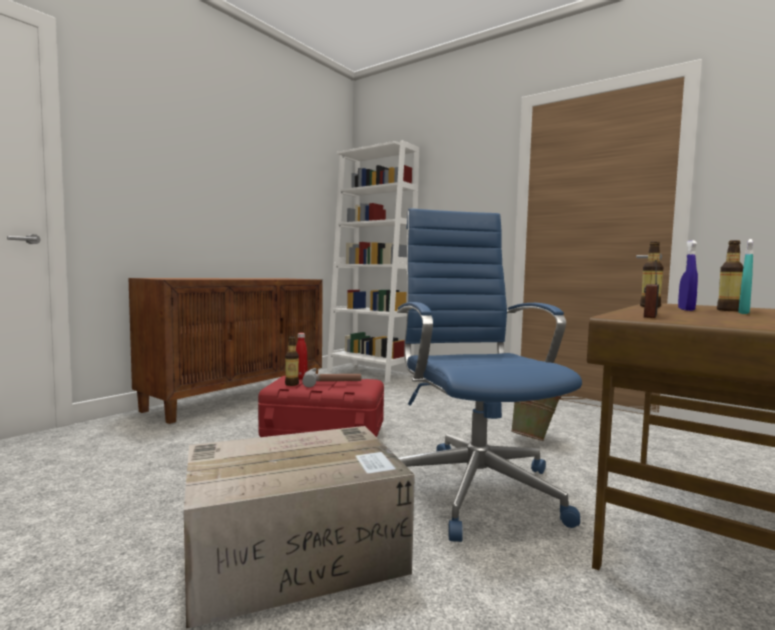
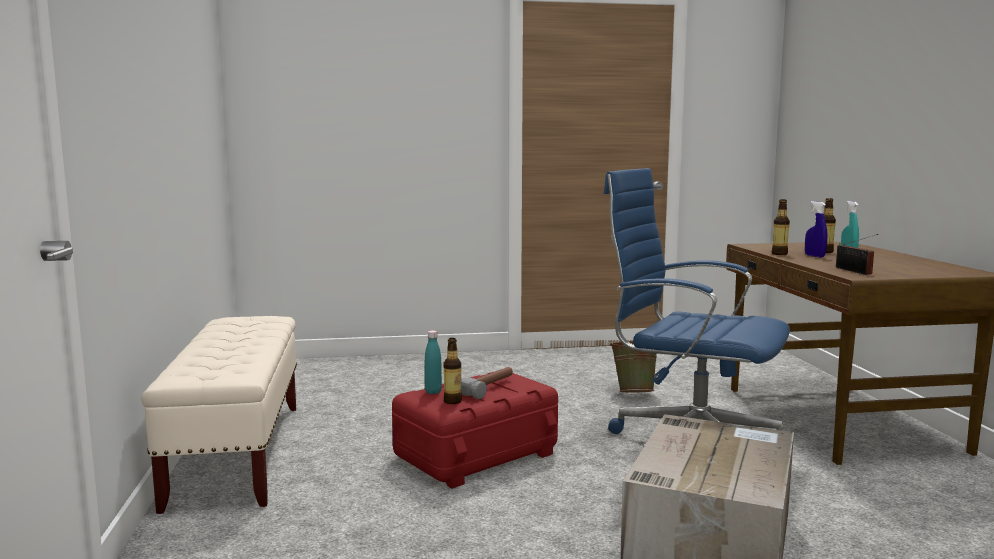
camera: 45 degrees left, 5 degrees up
brown cabinet [129,278,323,424] -> beige bench [141,316,297,514]
red bottle [296,333,307,379] -> turquoise bottle [425,330,442,394]
white bookcase [327,140,419,383] -> none

